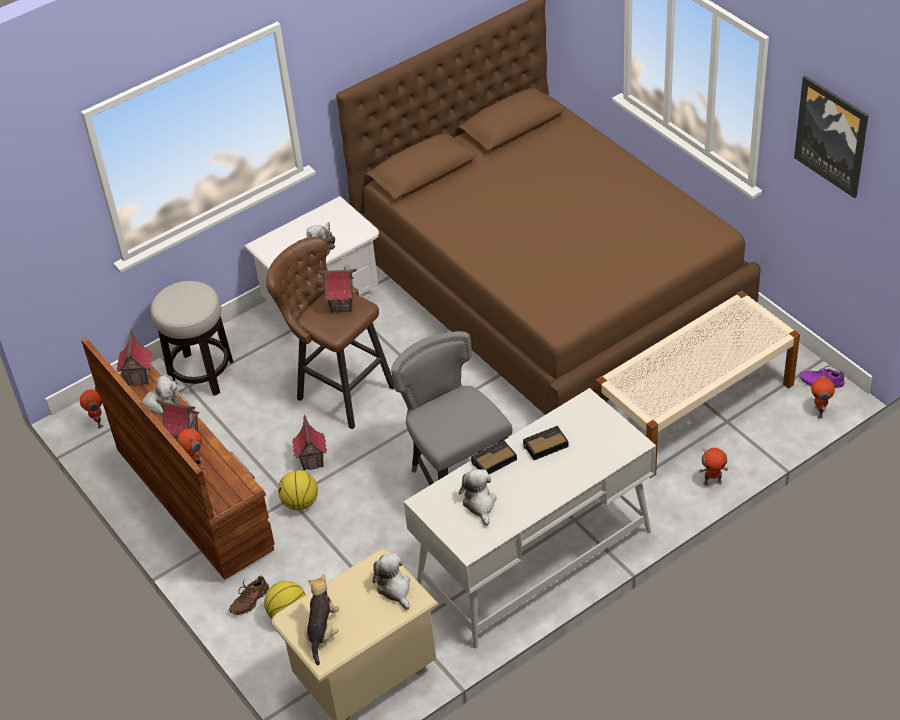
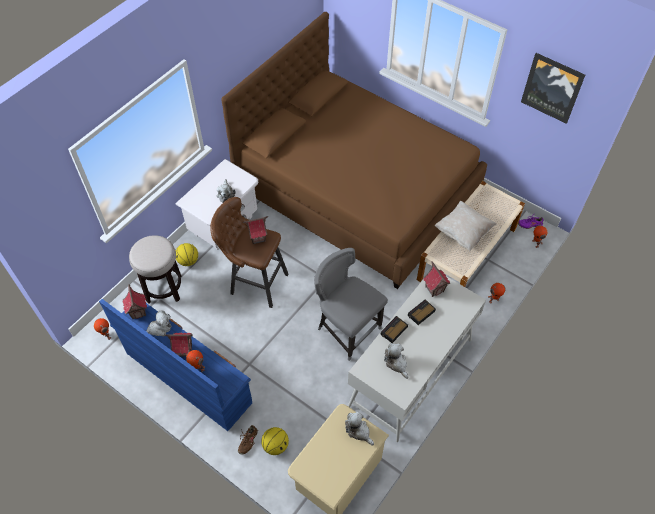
camera: 20 degrees left, 10 degrees up
brown dresser [81,337,275,580] -> blue dresser [99,299,252,431]
basketball [278,470,318,510] -> basketball moved to [176,243,198,266]
toy house [292,415,327,471] -> toy house moved to [423,261,451,297]
plush toy [305,573,339,665] -> none
none -> beige pillow [434,201,496,251]

